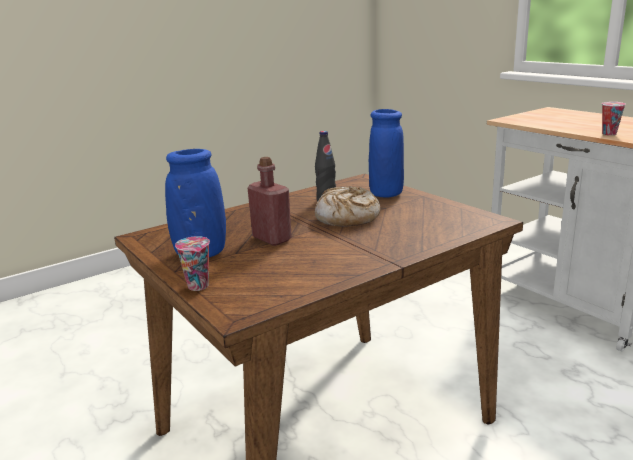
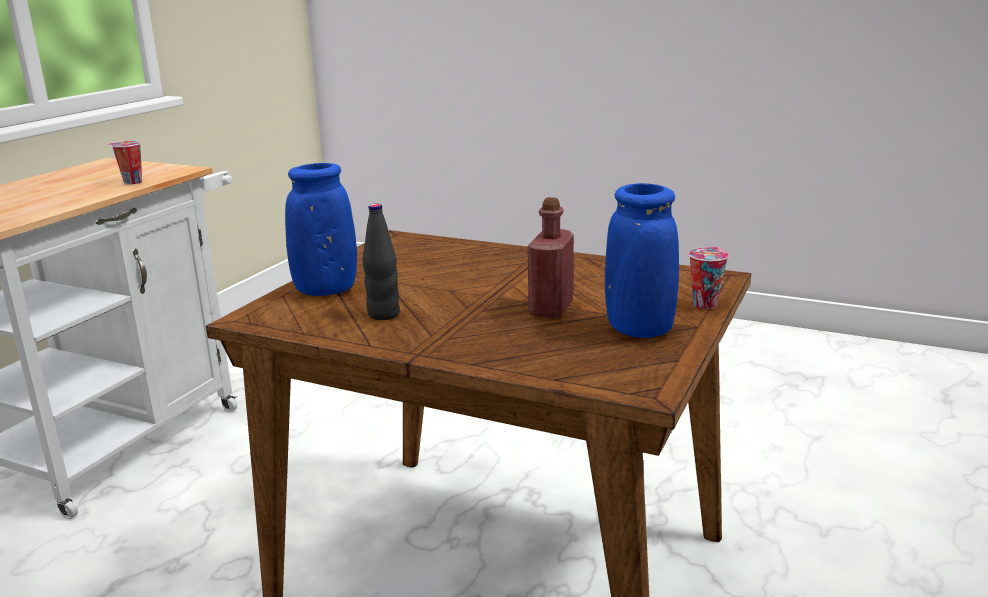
camera: 120 degrees left, 0 degrees up
bread [315,186,380,227] -> none

